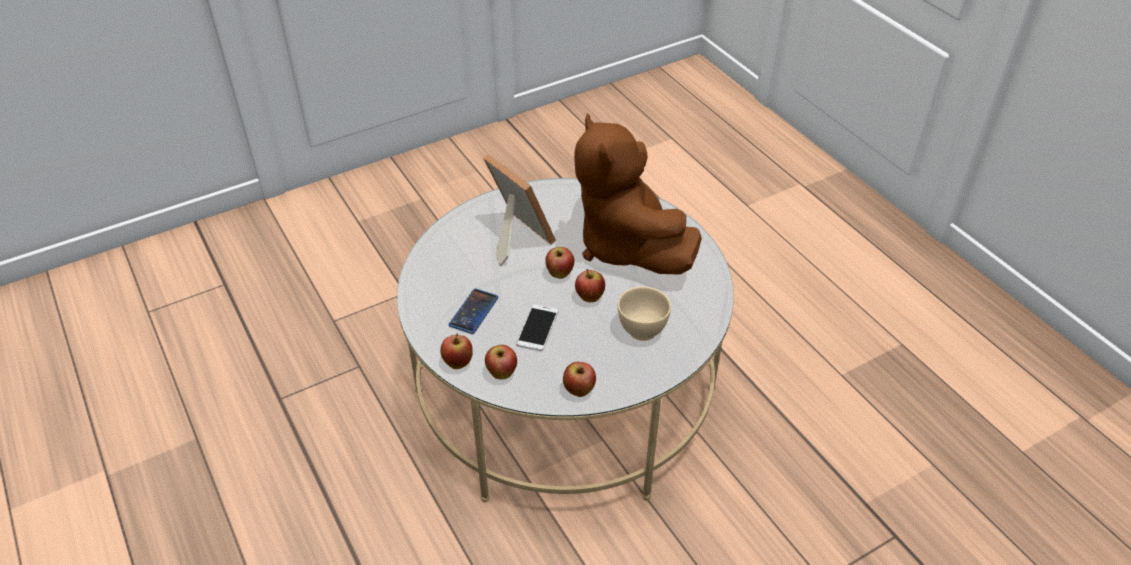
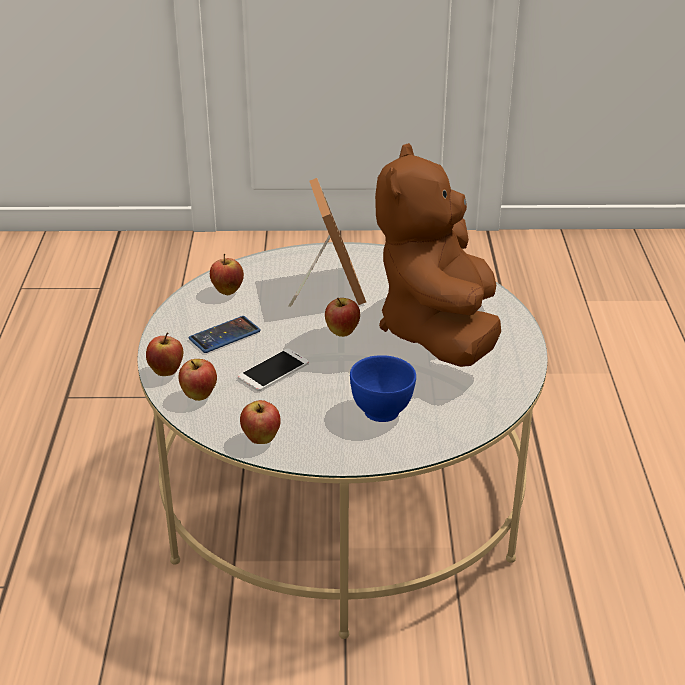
camera: 30 degrees right, 10 degrees down
apple [575,269,605,302] -> apple moved to [210,254,244,295]
beige bowl [617,287,671,341] -> blue bowl [350,355,416,422]

